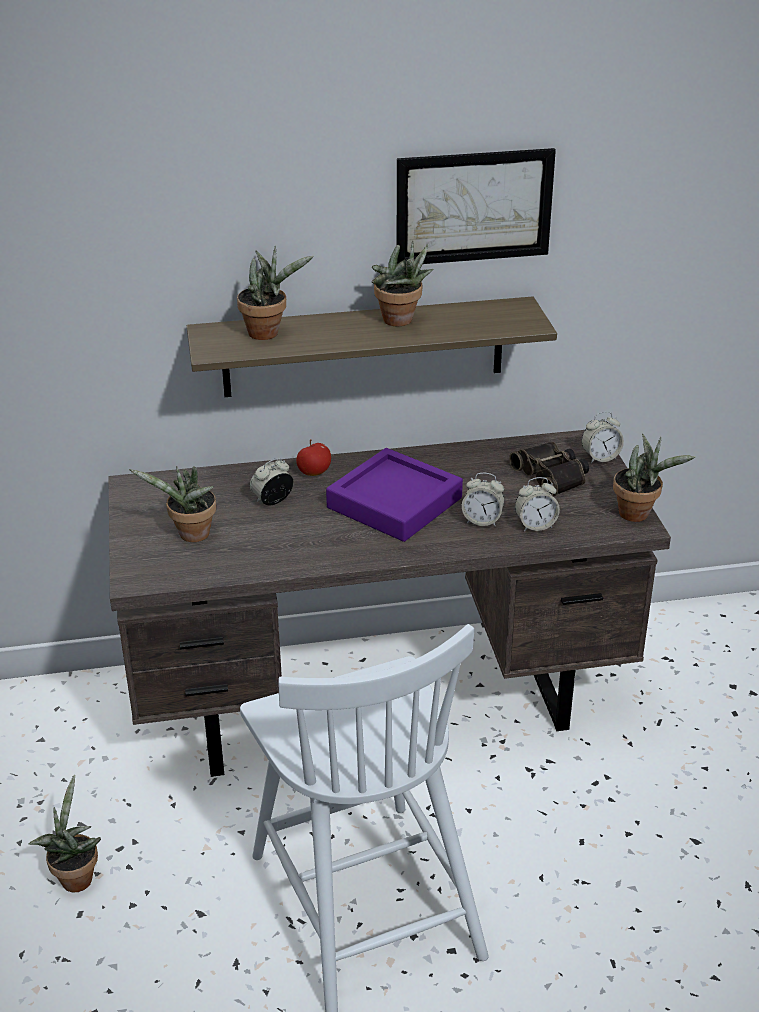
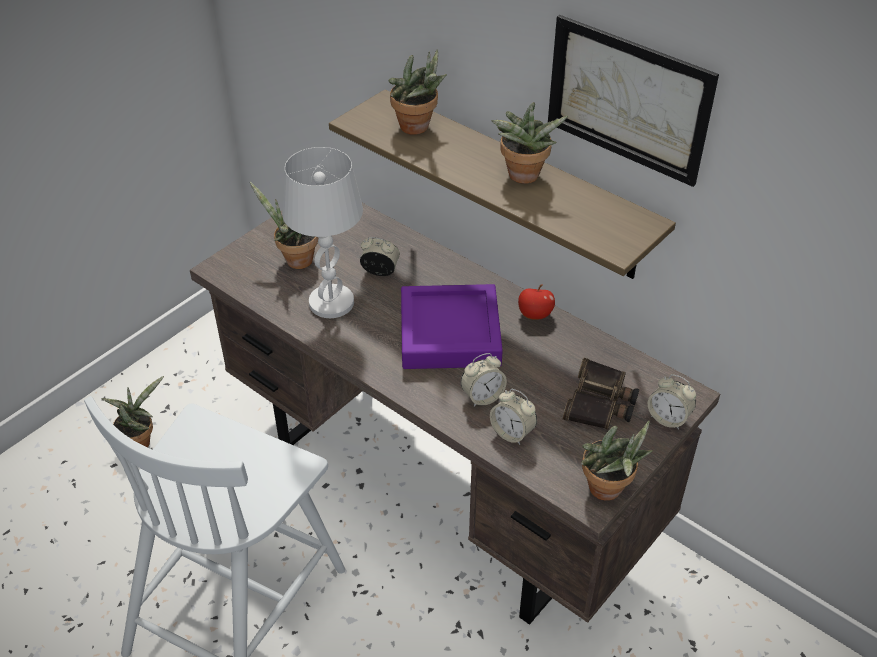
camera: 50 degrees right, 10 degrees up
apple [296,439,331,476] -> apple moved to [518,284,555,320]
alarm clock [462,473,504,527] -> alarm clock turned 90 degrees counterclockwise [461,353,507,407]
none -> white table lamp [282,147,363,318]

